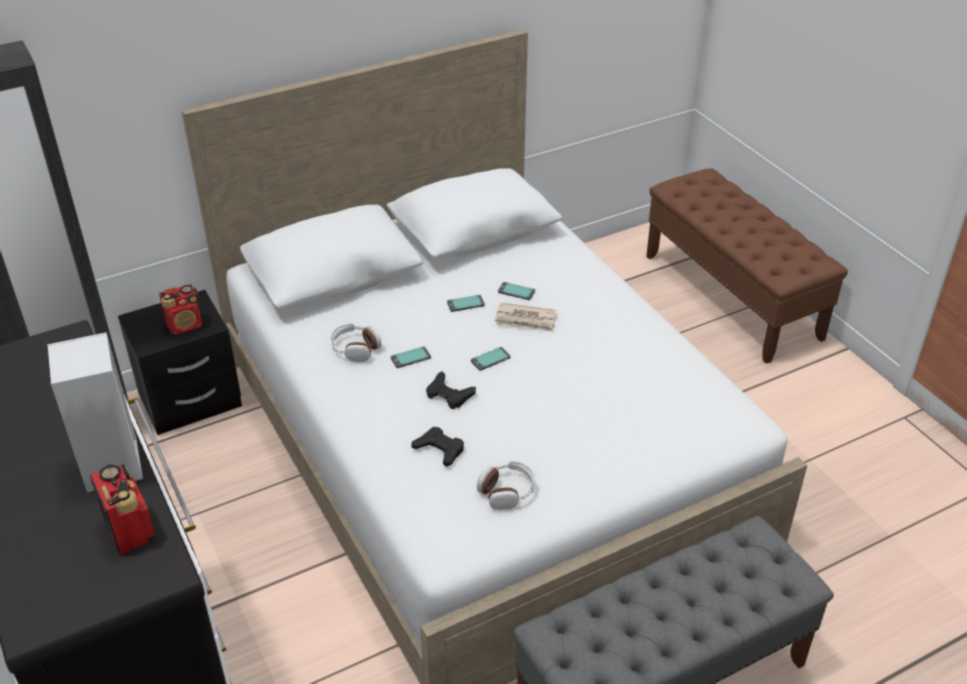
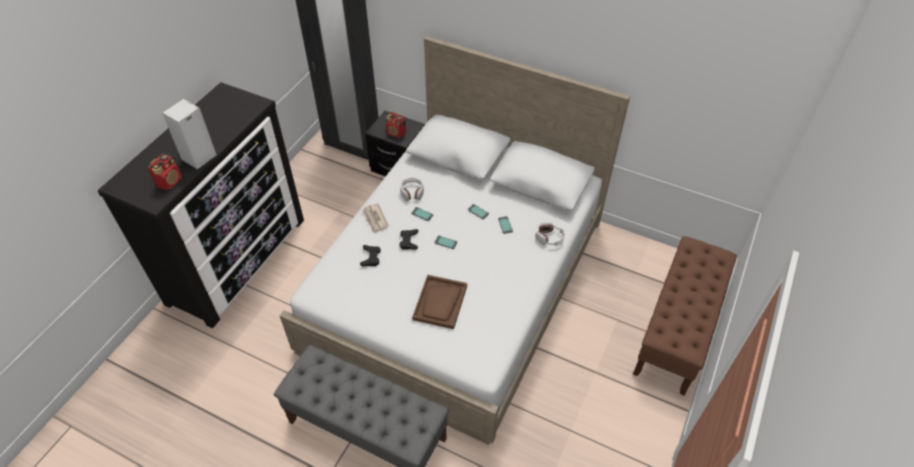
camera: 55 degrees right, 10 degrees up
headphones [477,461,535,510] -> headphones moved to [535,222,565,246]
newspaper [495,302,556,332] -> newspaper moved to [362,203,389,233]
none -> brown tray [412,275,467,329]

